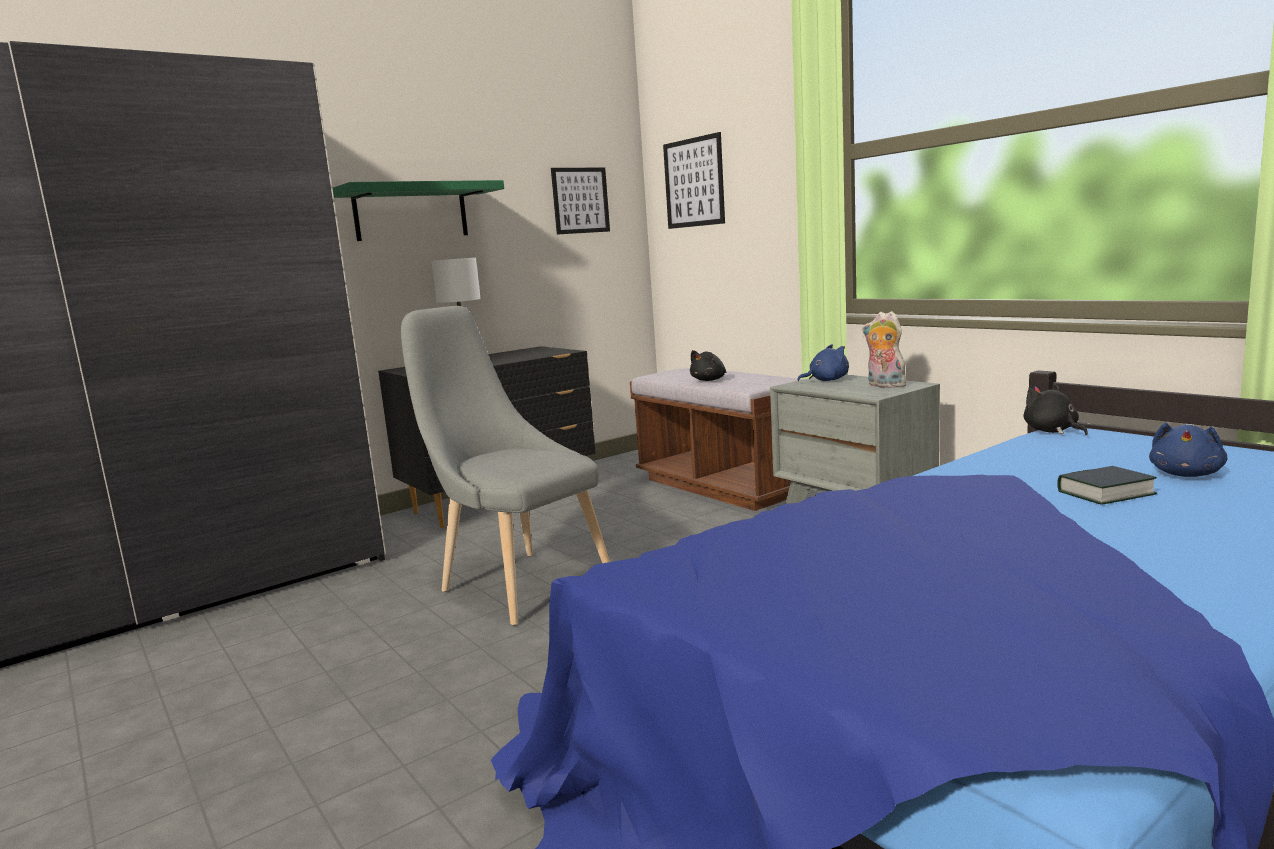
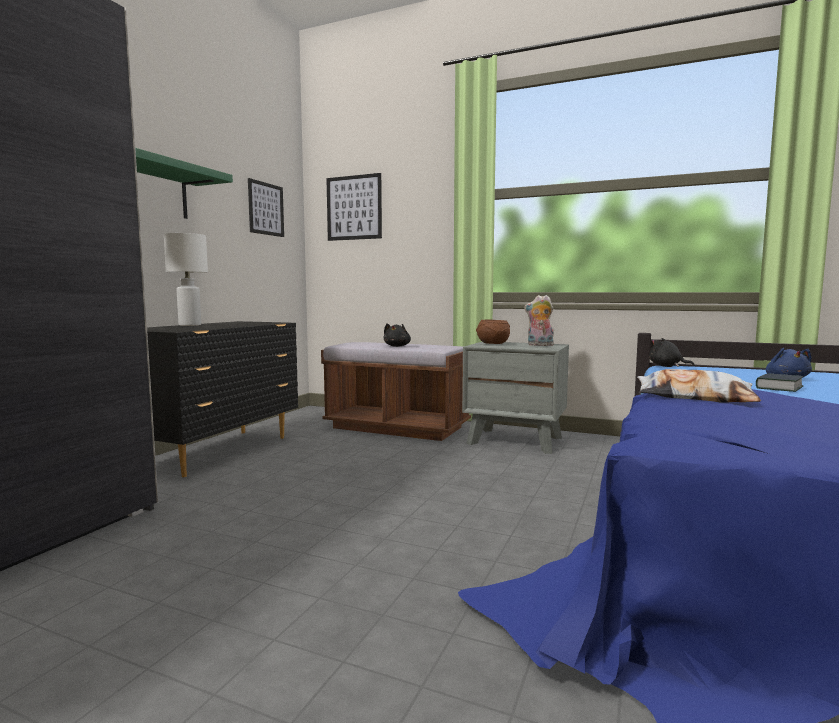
camera: 30 degrees left, 5 degrees down
grey chair [401,306,610,625] -> none
blue plush toy [797,344,849,381] -> brown bowl [476,319,510,344]
none -> pillow [637,369,761,403]

